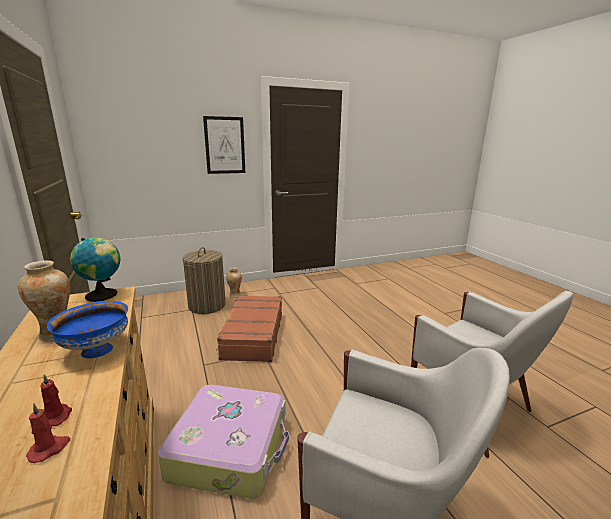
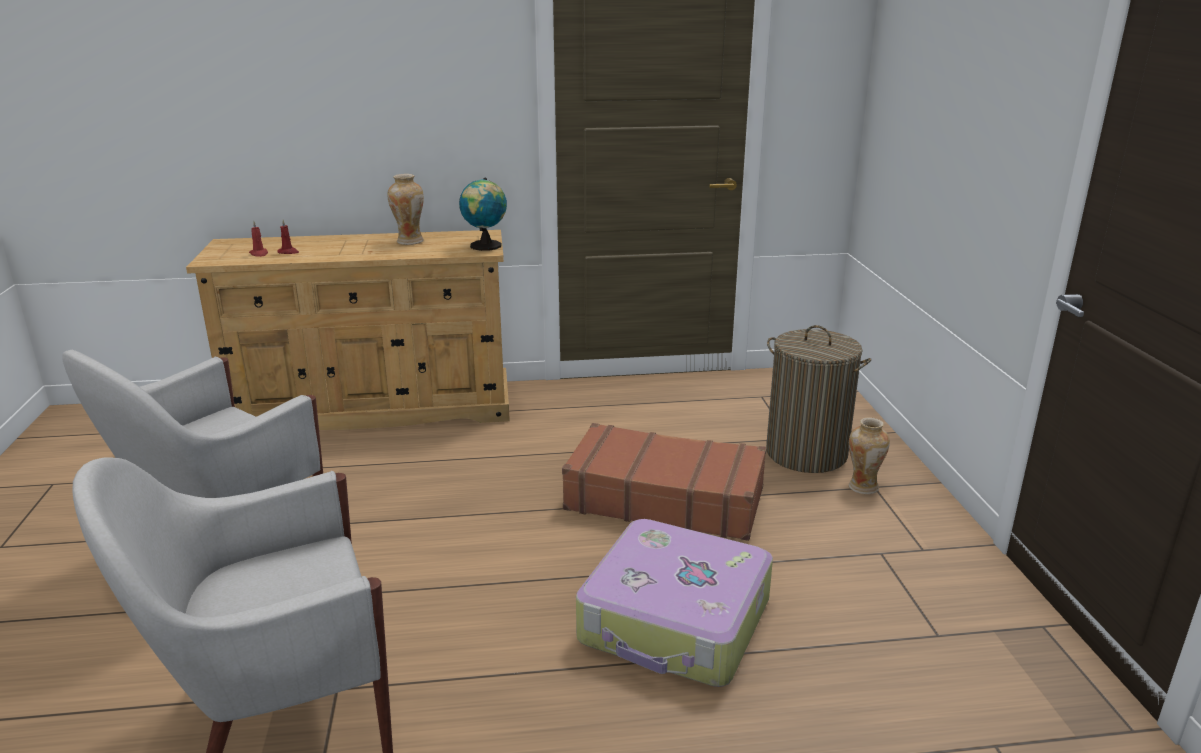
camera: 105 degrees right, 5 degrees up
blue bowl [47,301,128,358] -> none
suitcase [158,385,289,499] -> suitcase moved to [576,519,773,687]
picture [203,116,245,174] -> none

